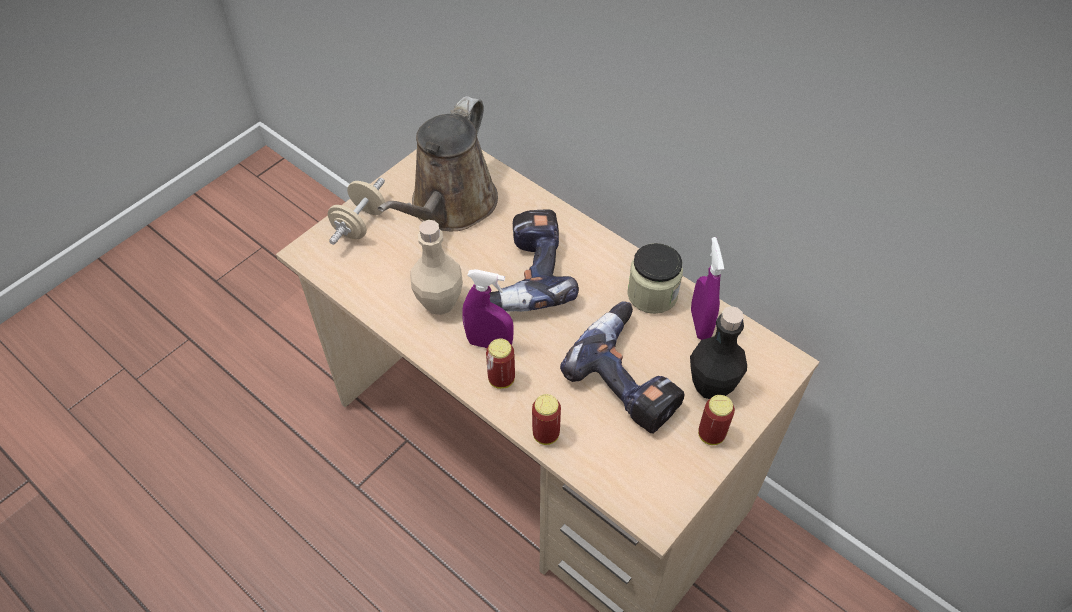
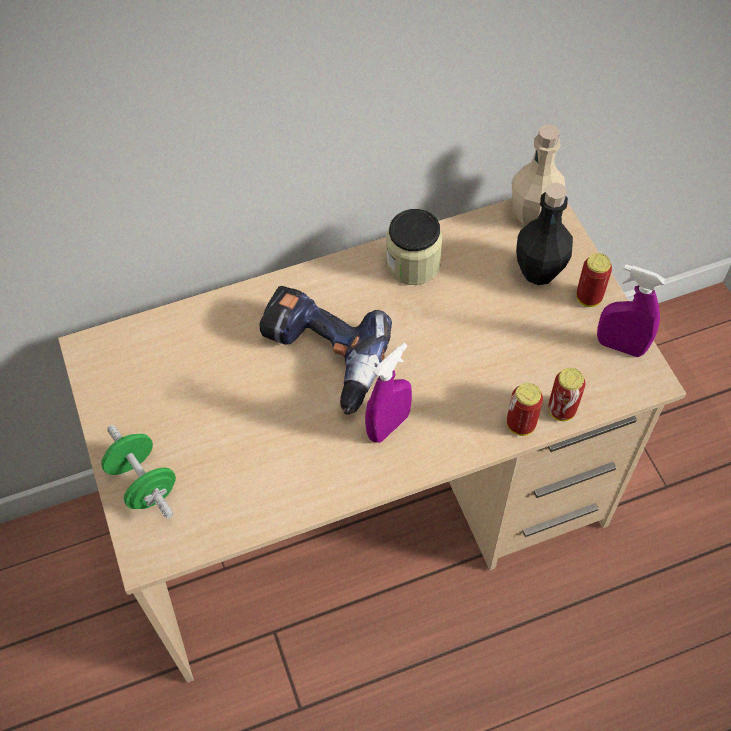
camera: 60 degrees left, 5 degrees up
beige dumbbell [328,178,385,245] -> green dumbbell [101,425,176,519]
brown watering can [378,96,498,231] -> none
beige bottle [410,220,463,315] -> beige bottle moved to [512,124,565,226]
can [486,338,515,389] -> can moved to [548,368,585,421]
power drill [560,301,685,434] -> none
purple spray bottle [691,237,724,340] -> purple spray bottle moved to [597,264,665,357]

